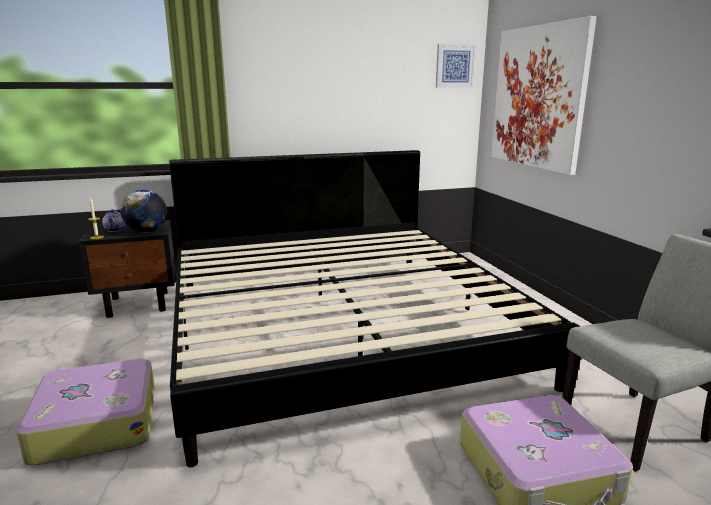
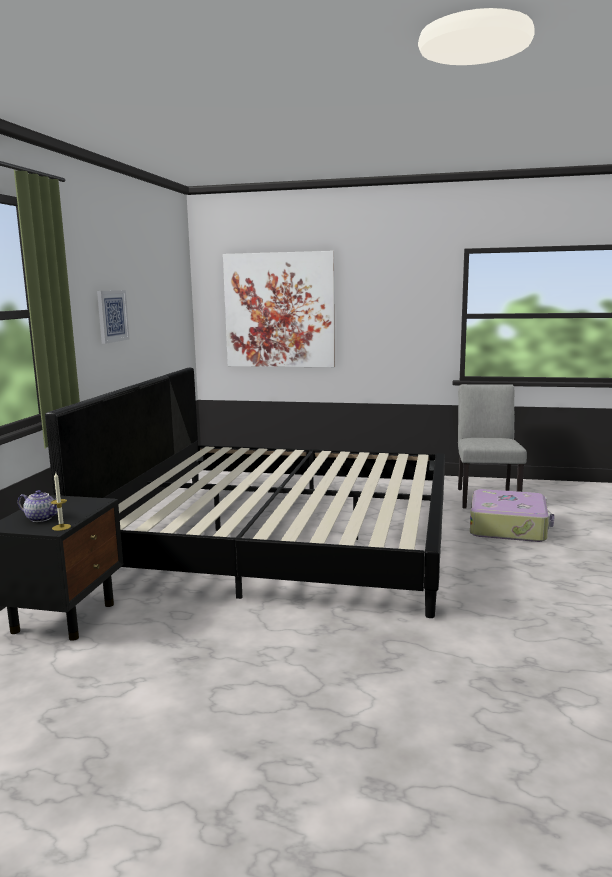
camera: 60 degrees left, 5 degrees down
suitcase [16,358,155,465] -> none
globe [121,190,167,233] -> none
picture [436,44,476,88] -> picture moved to [97,290,130,344]

